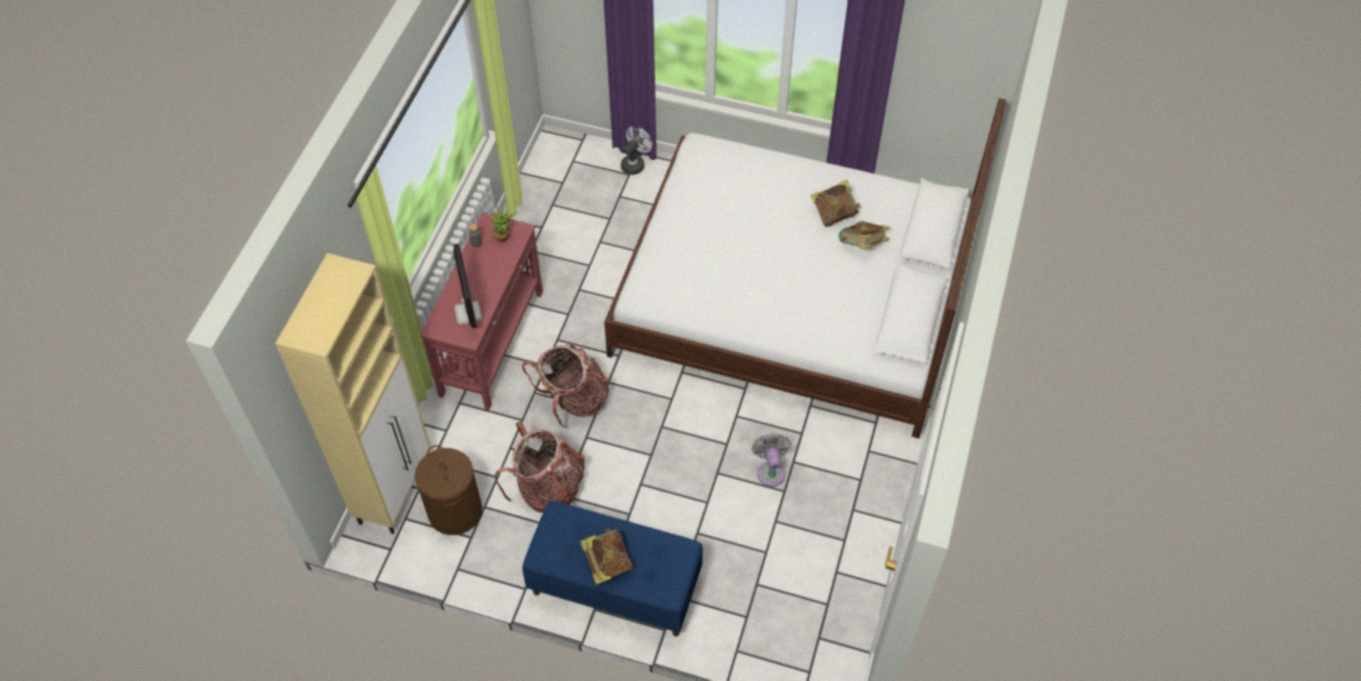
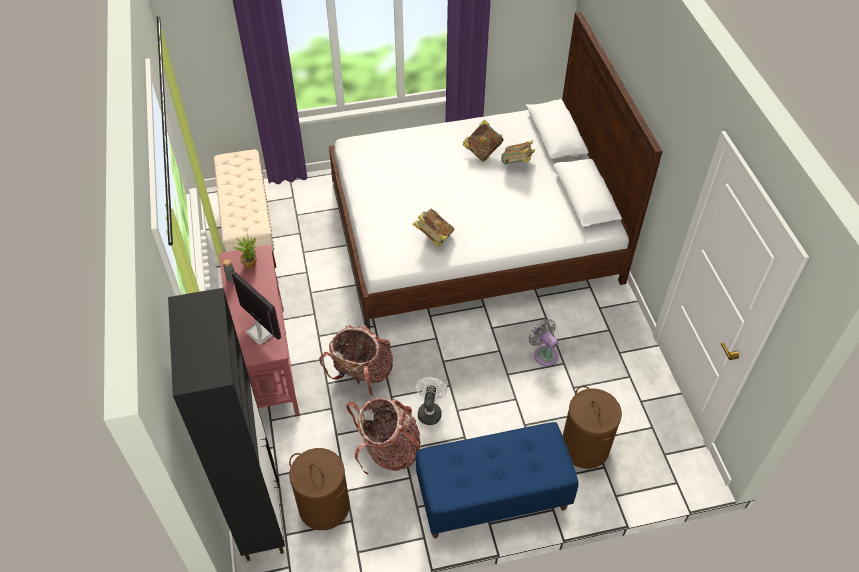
camera: 30 degrees left, 5 degrees down
beige cabinet [275,253,430,534] -> black cabinet [168,288,285,561]
book [580,528,633,585] -> book moved to [413,208,455,247]
white fan [621,126,652,175] -> white fan moved to [415,377,447,425]
none -> beige bench [213,149,276,268]
none -> brown laundry basket [563,386,622,469]

